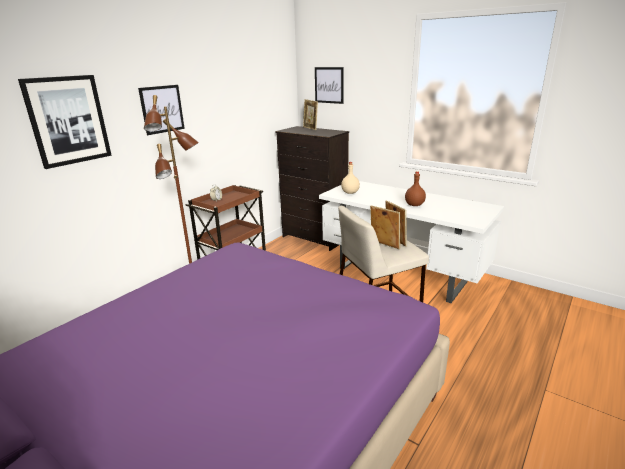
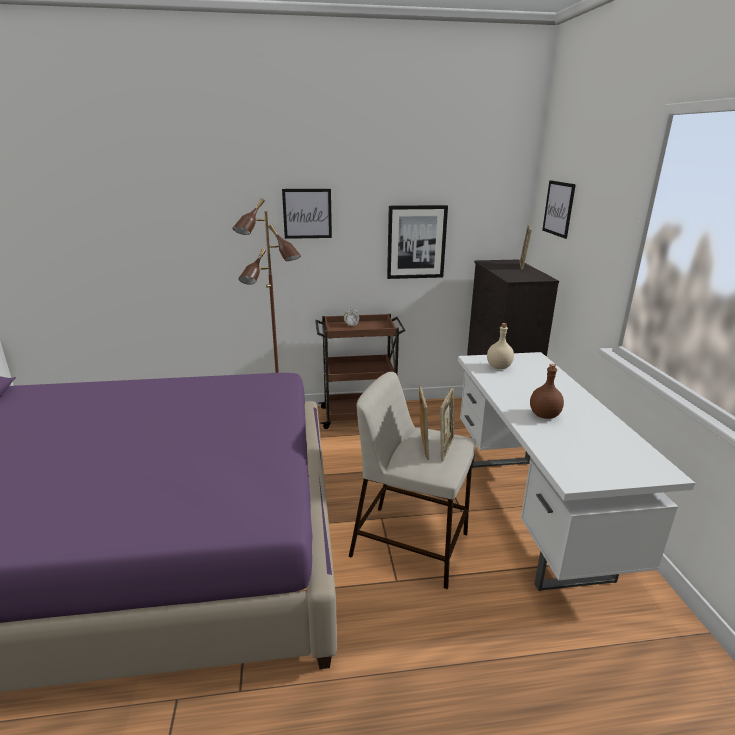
camera: 45 degrees right, 0 degrees up
picture [18,75,112,169] -> picture moved to [387,205,448,279]

